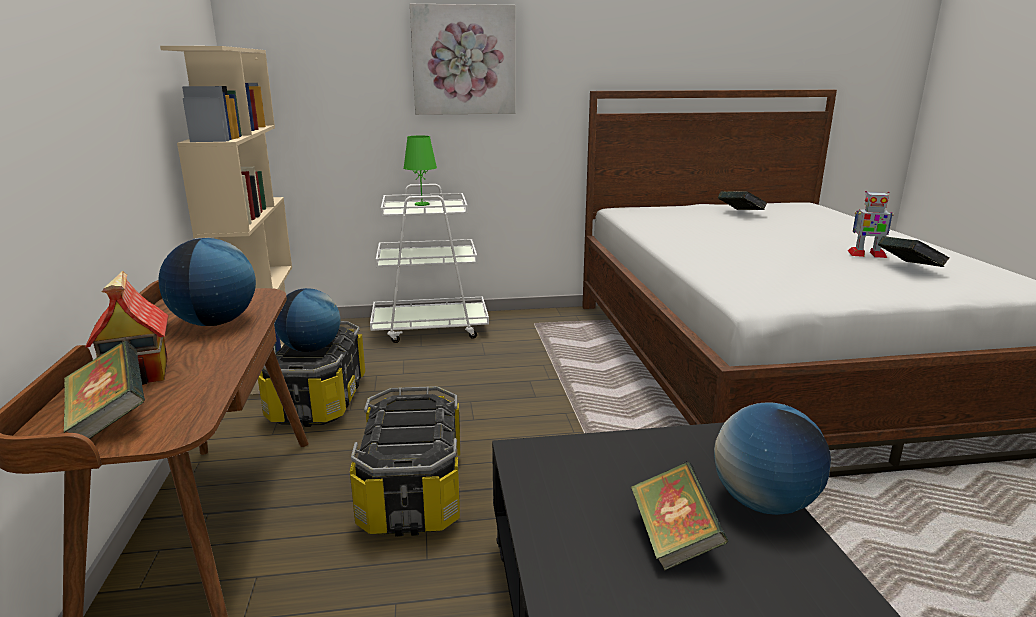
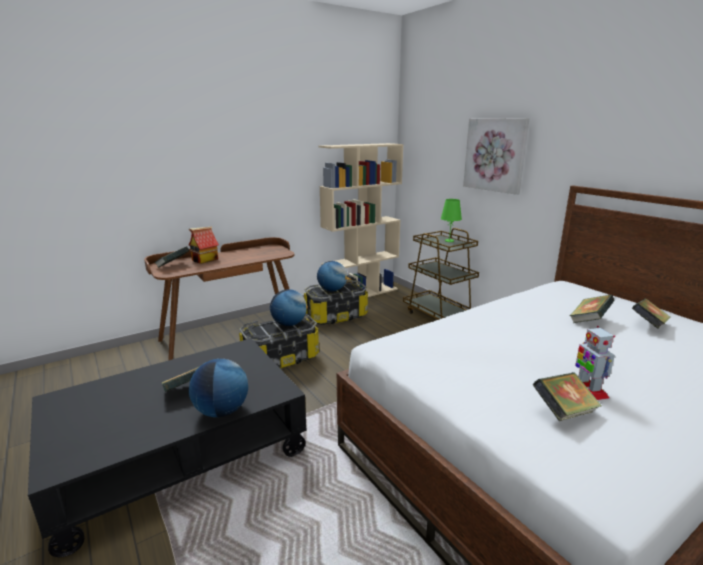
camera: 65 degrees right, 0 degrees up
globe [158,238,256,326] -> globe moved to [270,289,308,326]
white cart [370,184,489,343] -> brown cart [403,228,479,320]
none -> book [570,295,615,323]

